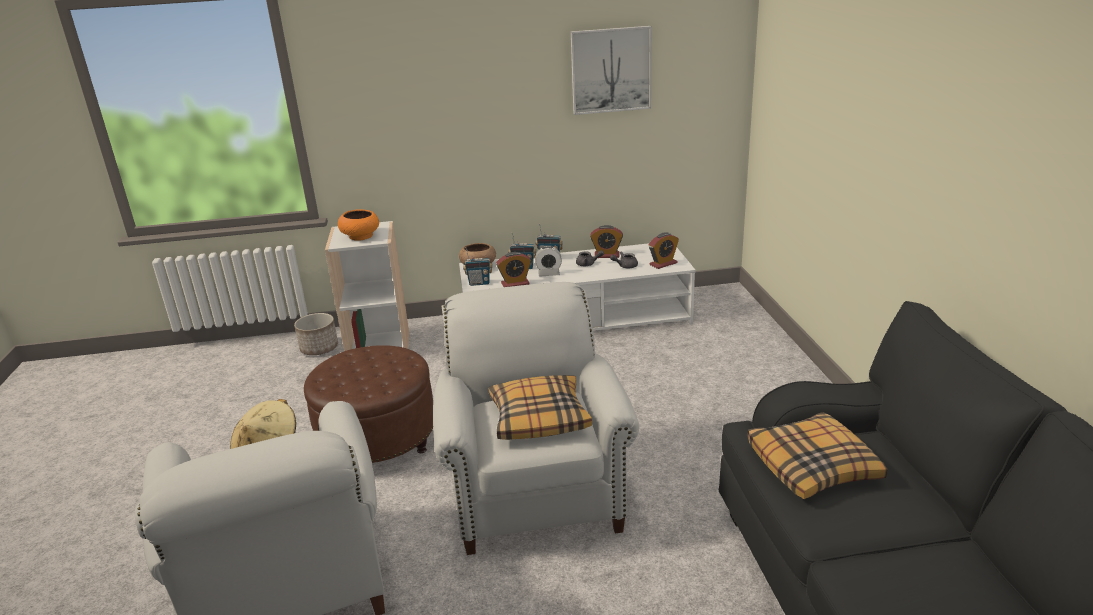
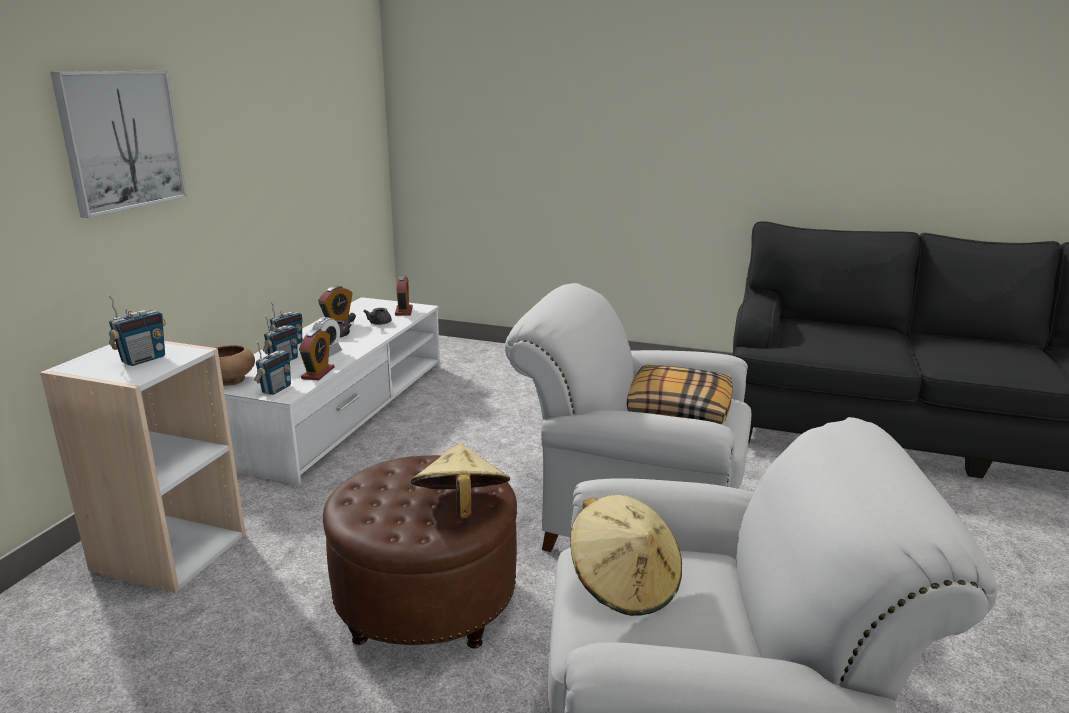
camera: 65 degrees left, 5 degrees down
planter [294,313,338,355] -> none
orange bowl [338,209,379,241] -> radio [108,294,166,366]
picture [571,26,652,115] -> picture moved to [50,71,187,218]
pillow [748,412,888,499] -> none
none -> beige hat [411,443,510,518]

